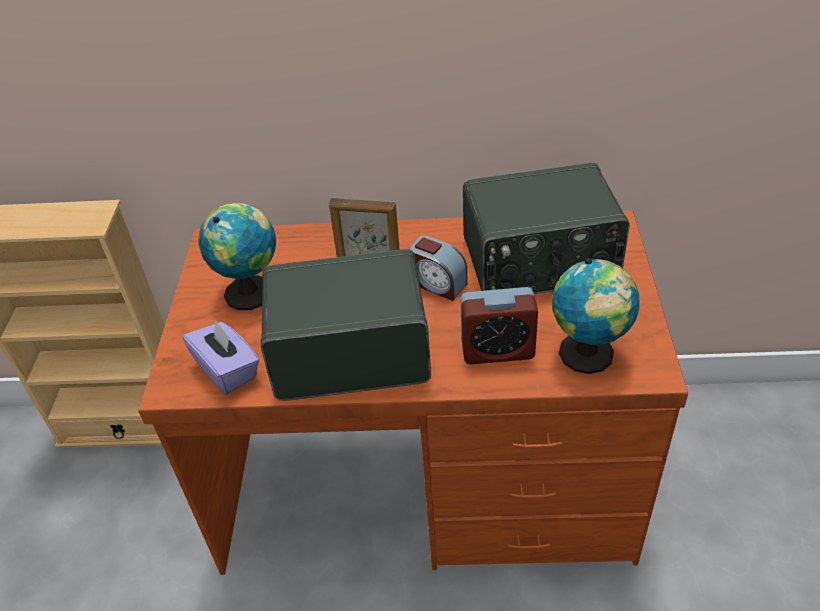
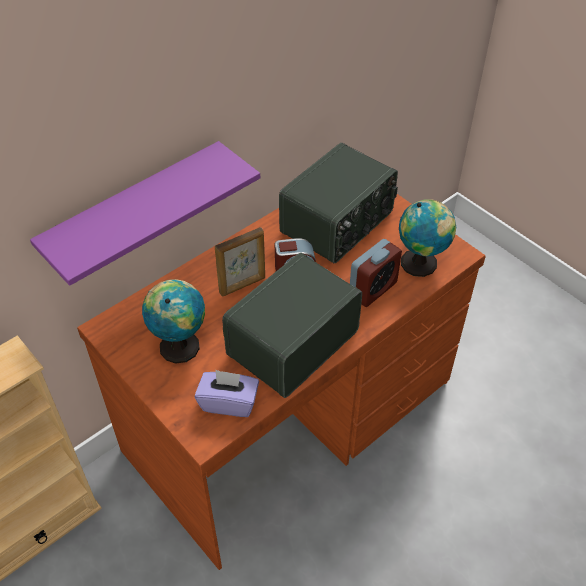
camera: 45 degrees left, 5 degrees up
none -> purple shelf [30,141,260,286]

